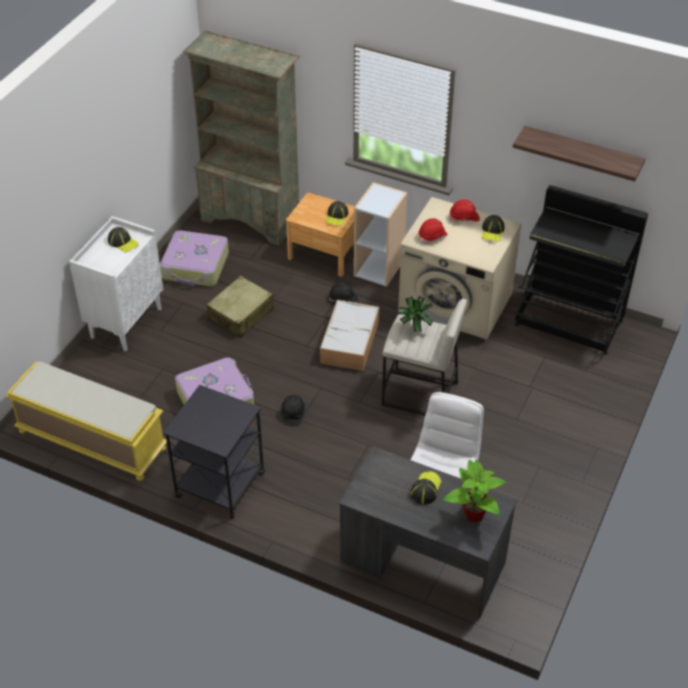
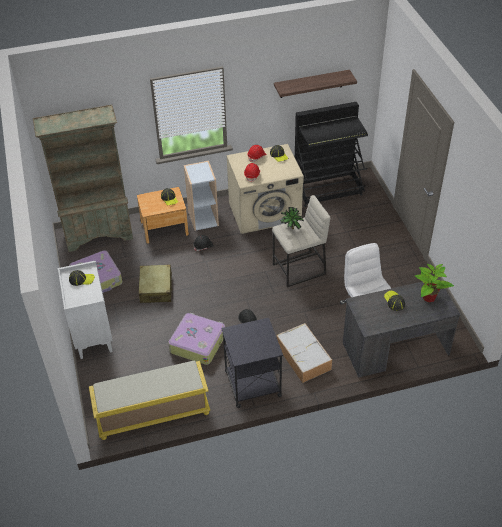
camera: 40 degrees left, 0 degrees up
storage box [320,300,379,371] -> storage box moved to [276,323,332,383]

